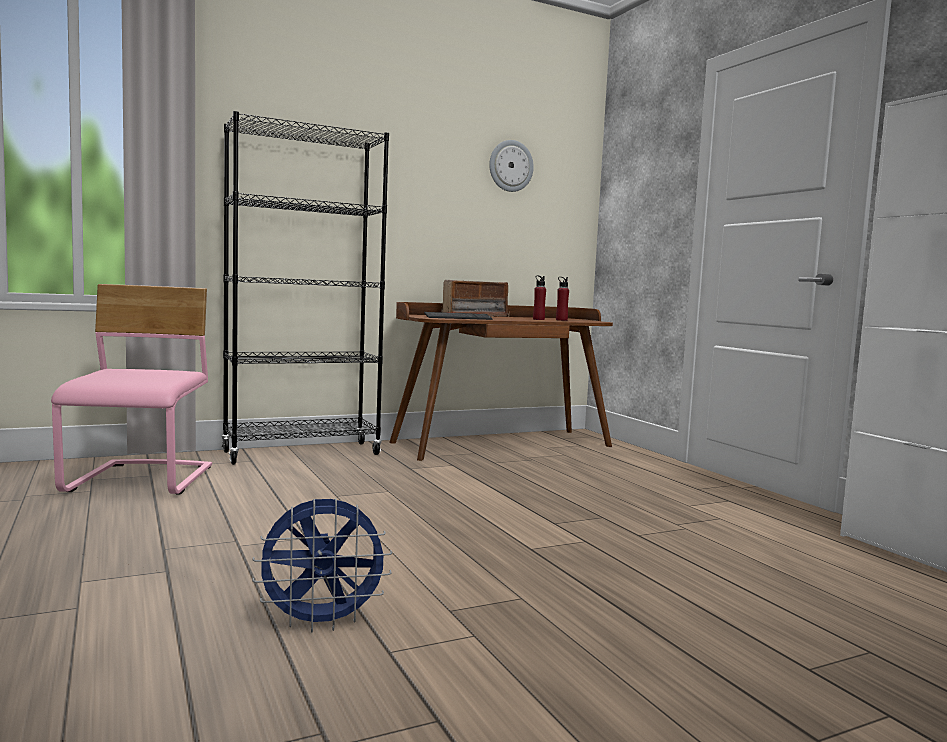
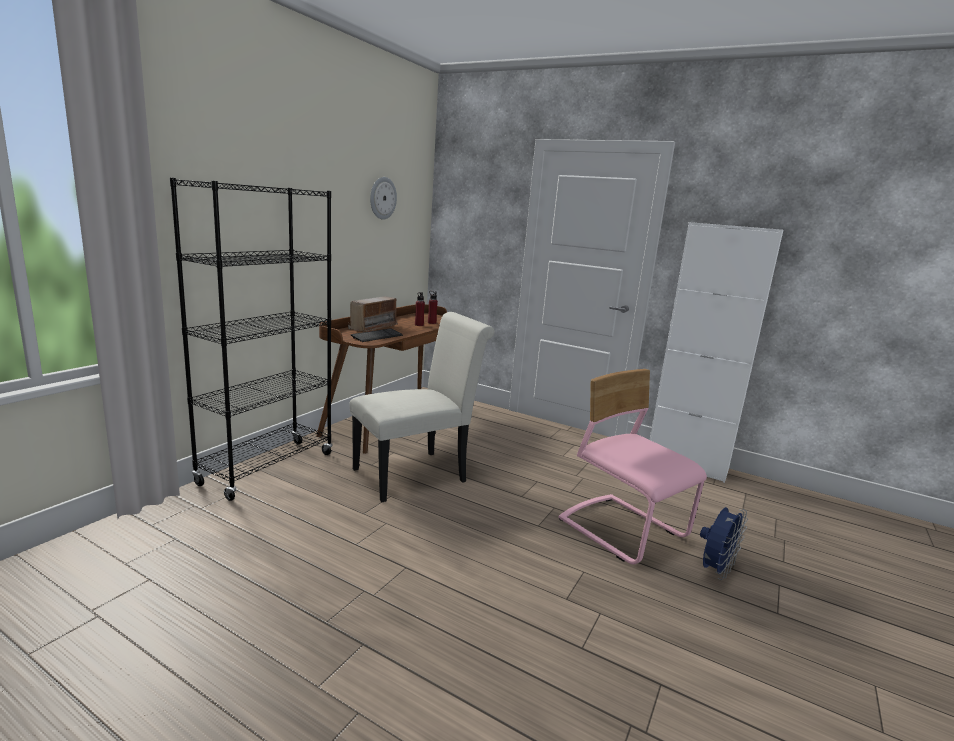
camera: 35 degrees left, 10 degrees up
pink chair [51,284,212,494] -> pink chair moved to [558,369,707,564]
blue fan [252,498,392,632] -> blue fan moved to [700,507,748,580]
none -> white chair [350,312,495,502]

